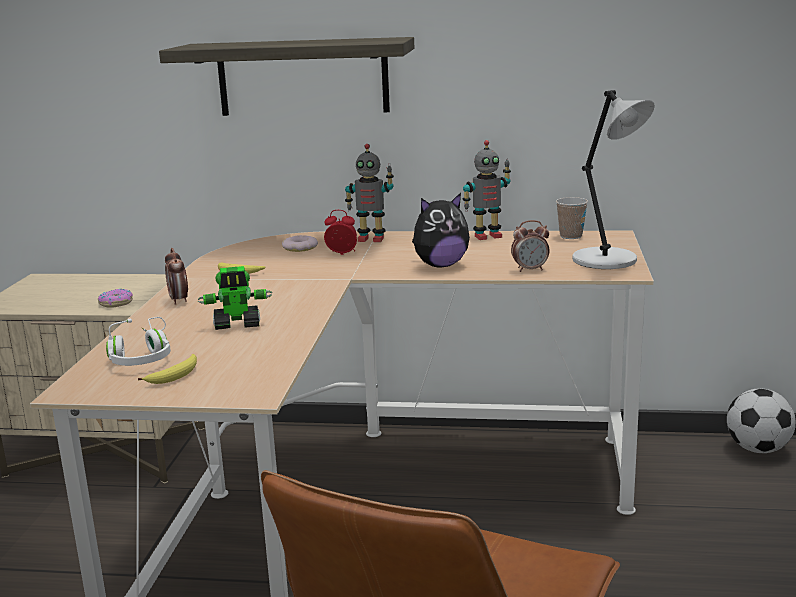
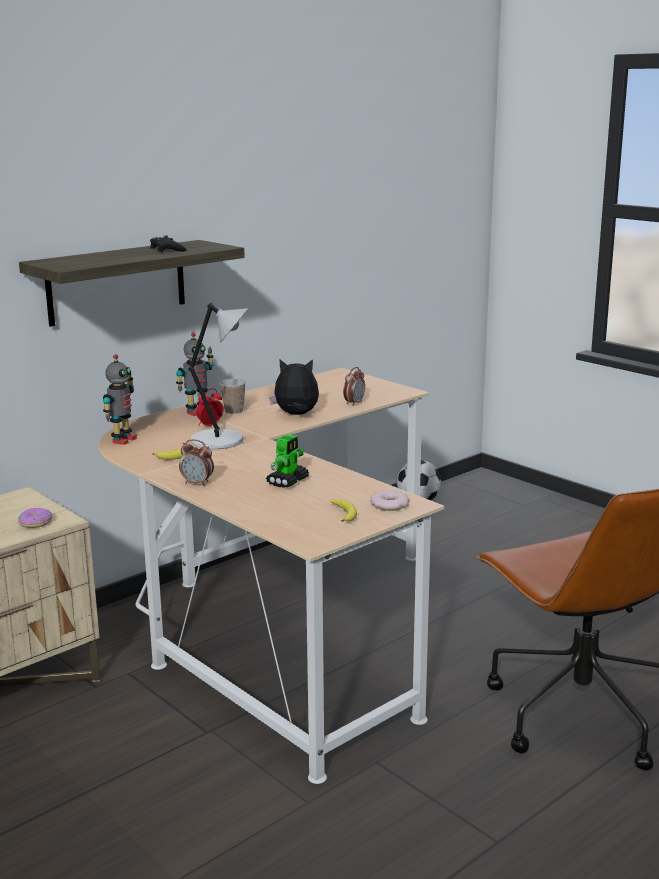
camera: 50 degrees left, 0 degrees up
white headphones [106,317,171,366] -> none
donut [282,235,318,252] -> donut moved to [370,490,410,511]
plush toy [412,193,470,267] -> plush toy turned 105 degrees counterclockwise [269,359,319,415]
toy robot [463,140,511,240] -> toy robot moved to [103,354,137,445]
cup [556,197,588,239] -> cup moved to [220,379,246,414]
grey table lamp [572,90,655,269] -> grey table lamp moved to [188,303,248,449]
none -> black game controller [150,235,187,252]

